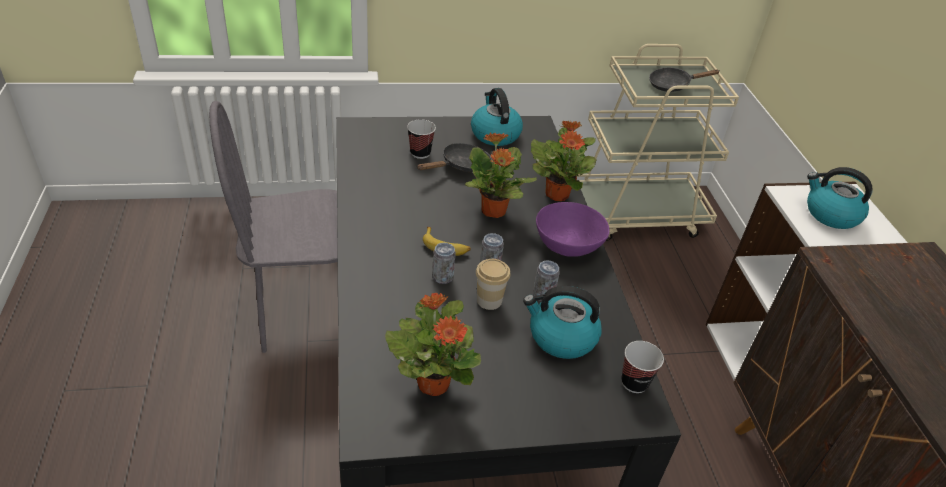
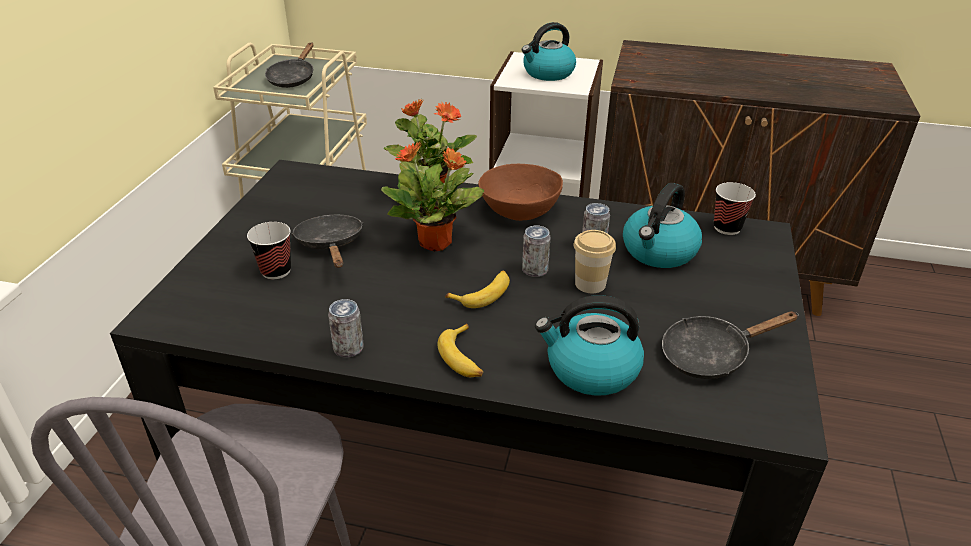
camera: 65 degrees left, 5 degrees down
potted plant [385,293,481,396] -> black frying pan [662,311,799,379]
can [432,243,456,284] -> can moved to [328,299,364,357]
kettle [471,88,523,146] -> kettle moved to [535,295,644,396]
purple bowl [536,202,609,257] -> brown bowl [478,164,563,221]
none -> banana [437,323,483,377]

